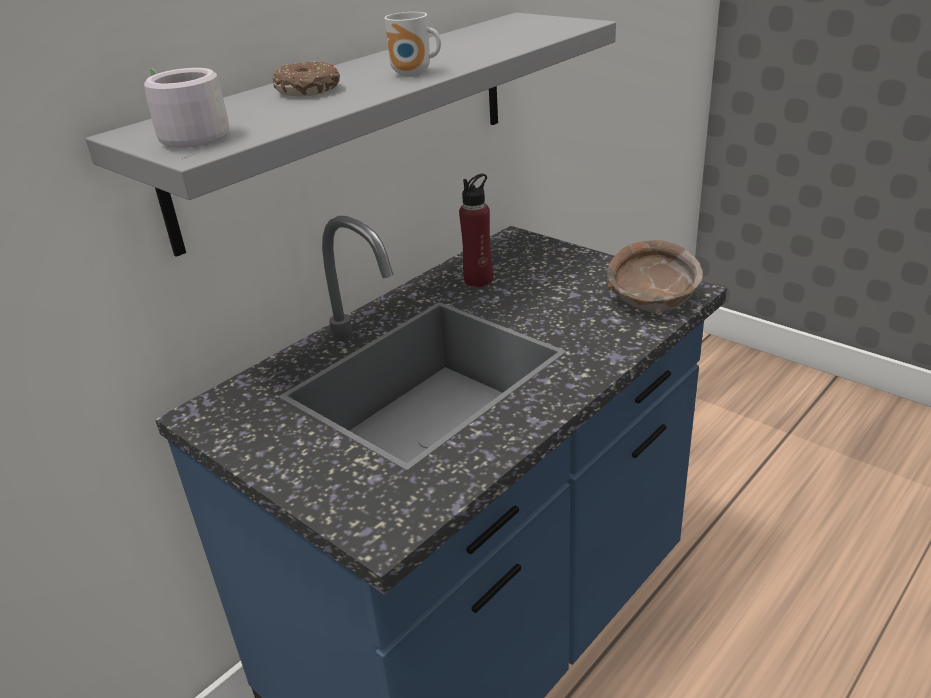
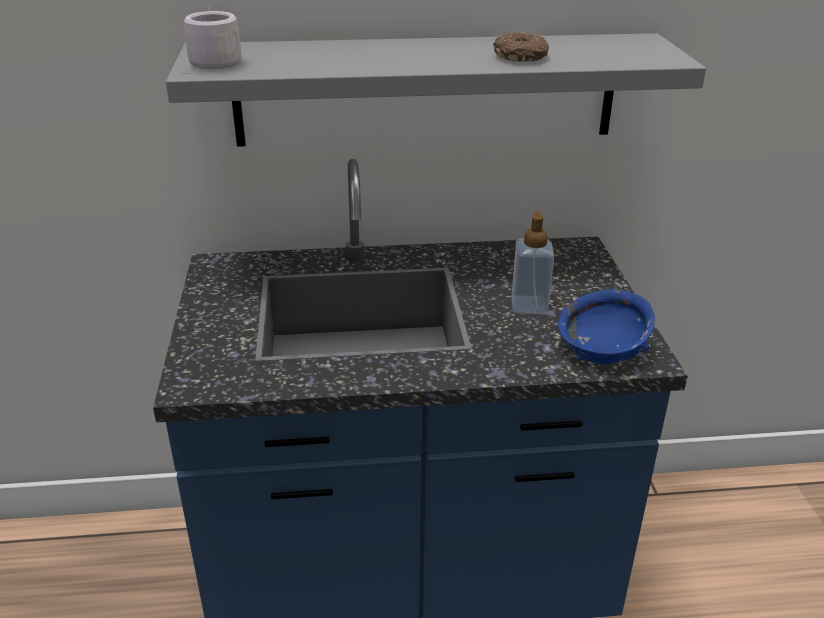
camera: 40 degrees right, 0 degrees up
donut [273,61,340,96] -> donut moved to [493,32,549,62]
mug [384,12,441,77] -> none
red bottle [459,174,493,287] -> none
brown bowl [607,240,703,314] -> blue bowl [558,289,655,364]
none -> soap dispenser [512,211,554,314]

